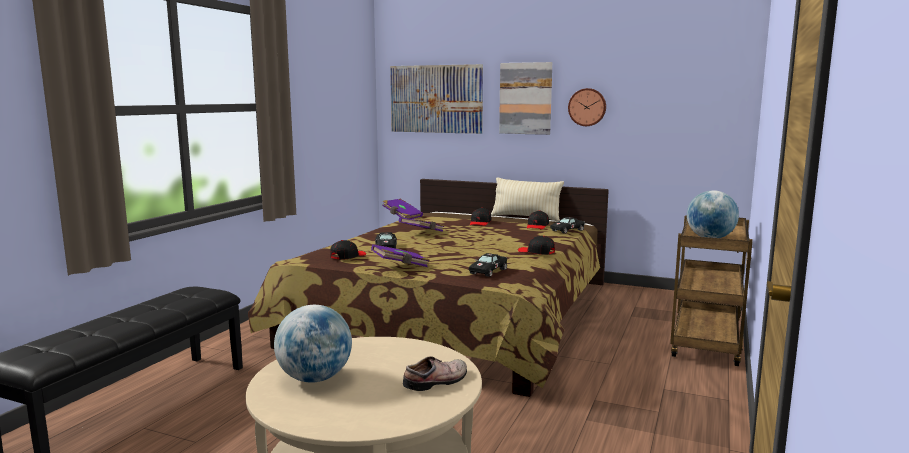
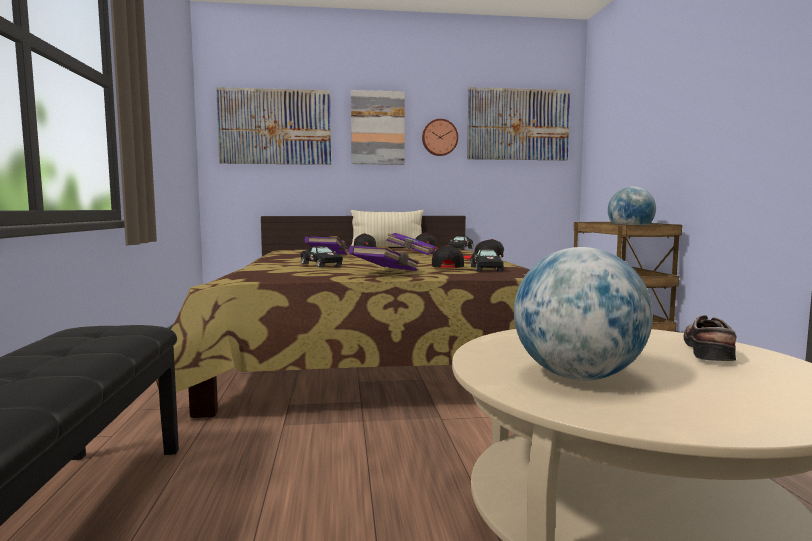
camera: 30 degrees left, 5 degrees down
black cap [330,240,366,260] -> black cap moved to [432,245,464,268]
purple book [382,199,423,219] -> purple book moved to [386,233,436,255]
none -> picture [467,87,570,160]

